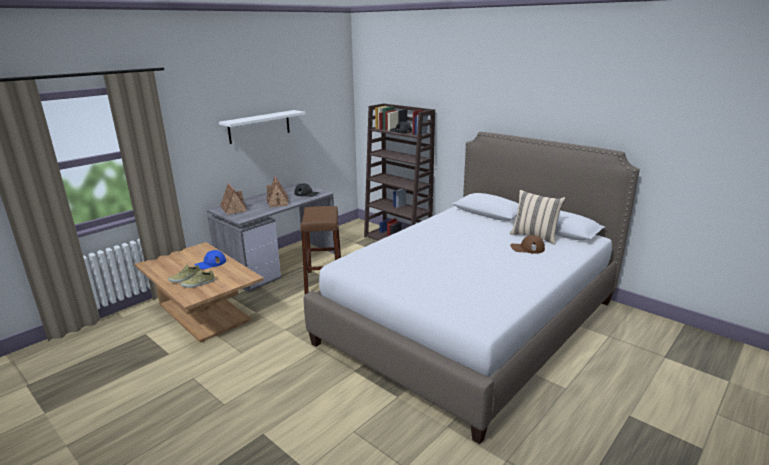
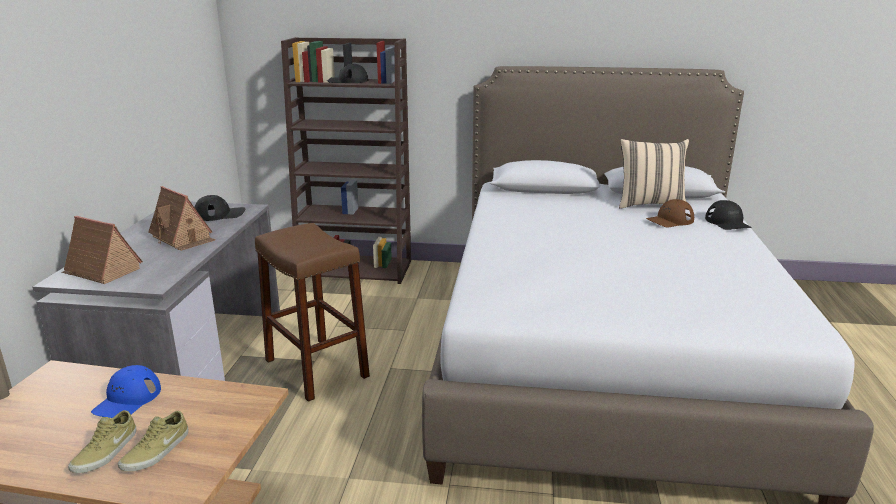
camera: 35 degrees left, 0 degrees up
white shelf [219,110,305,144] -> none
none -> black cap [705,200,752,230]

